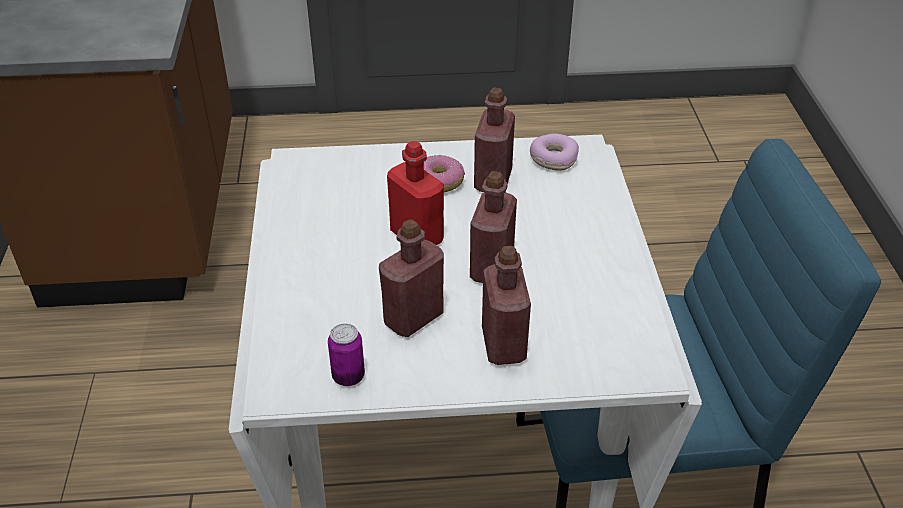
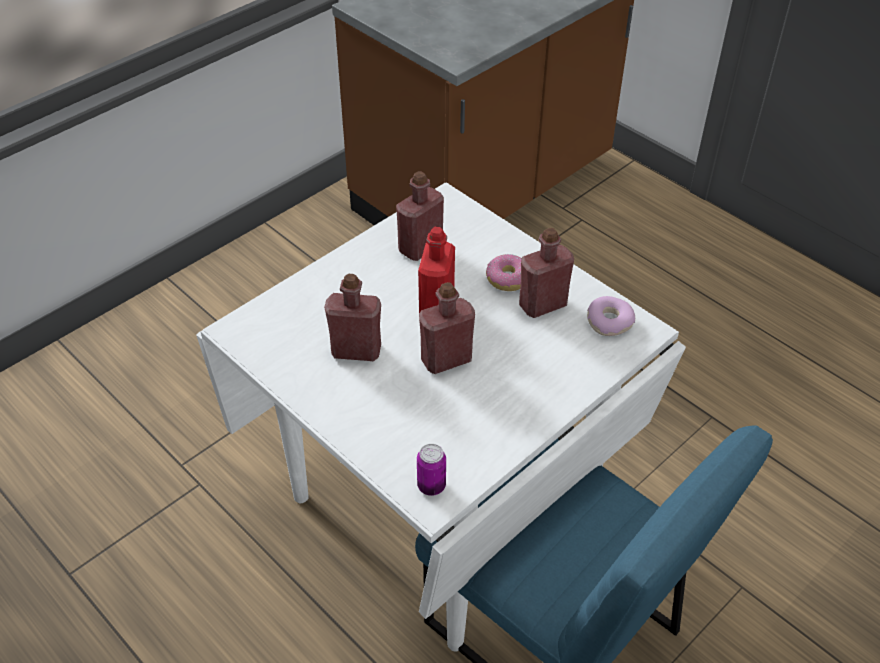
camera: 50 degrees right, 5 degrees up
can [328,323,365,386] -> can moved to [417,444,446,496]
red bottle [482,246,531,365] -> red bottle moved to [396,171,444,261]

